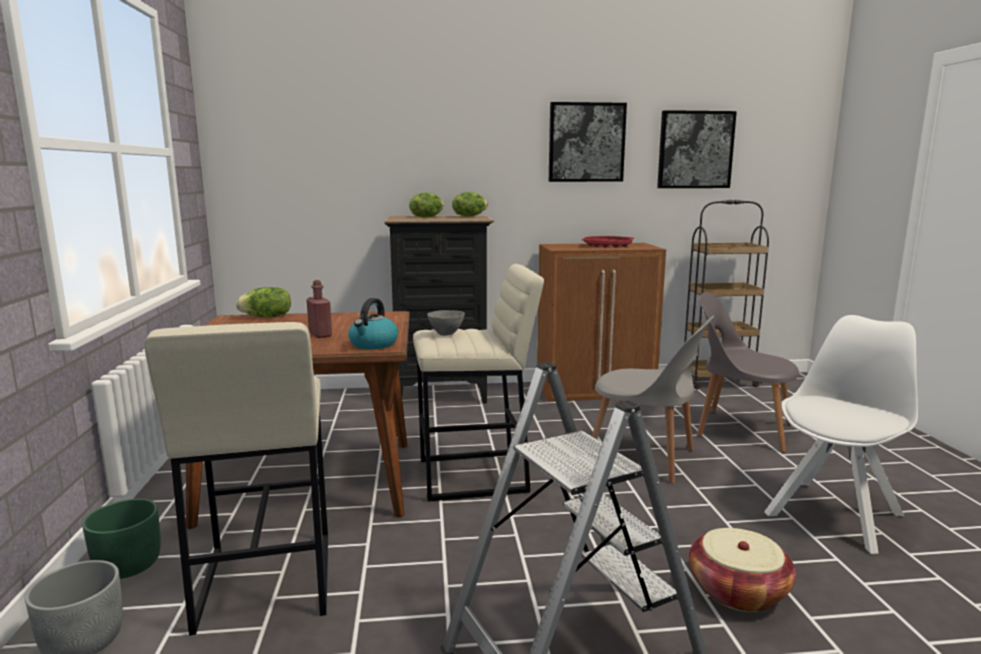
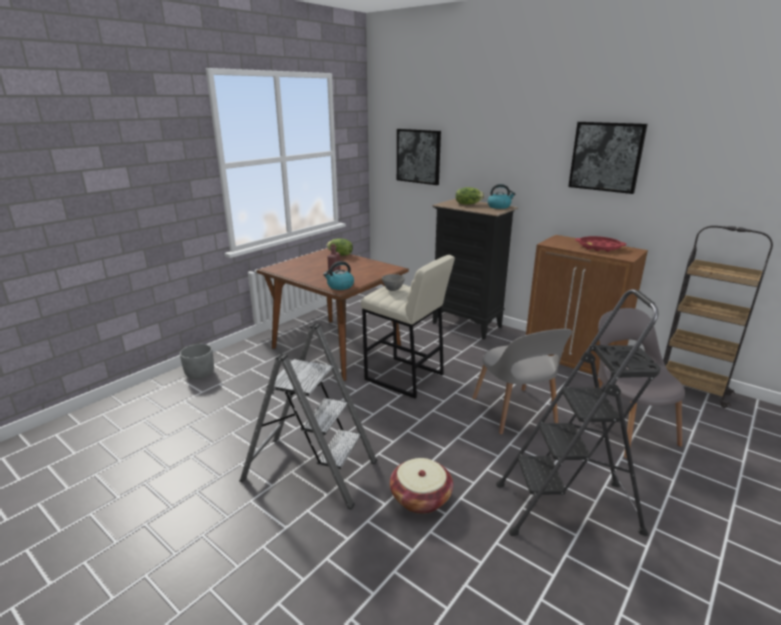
camera: 45 degrees right, 10 degrees up
green planter [82,499,161,579] -> none
beige stool [144,322,328,636] -> none
lettuce [452,192,488,216] -> kettle [487,184,515,209]
picture [657,110,737,188] -> picture moved to [397,129,441,185]
white chair [764,315,918,554] -> step ladder [496,289,661,536]

